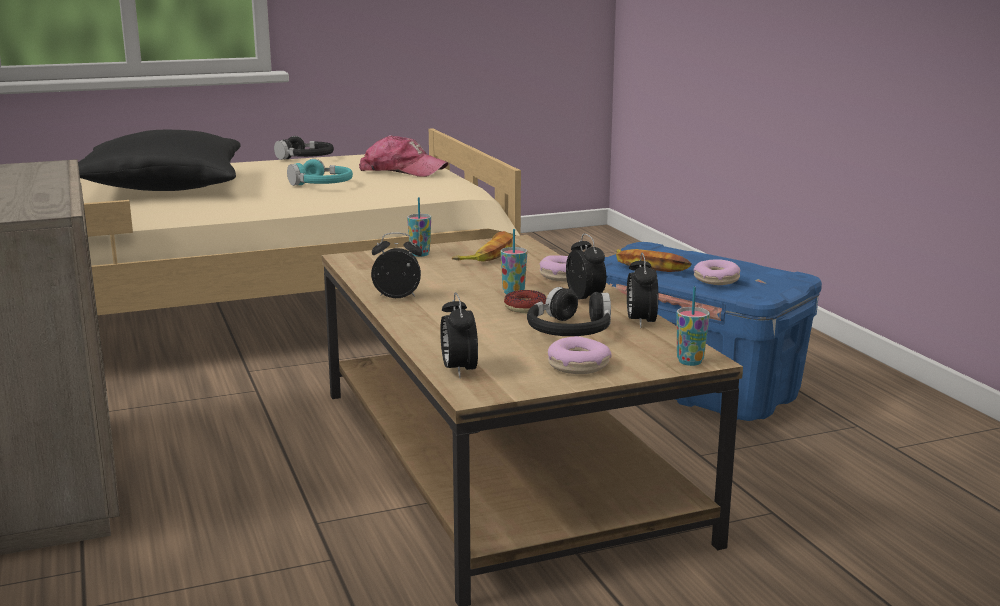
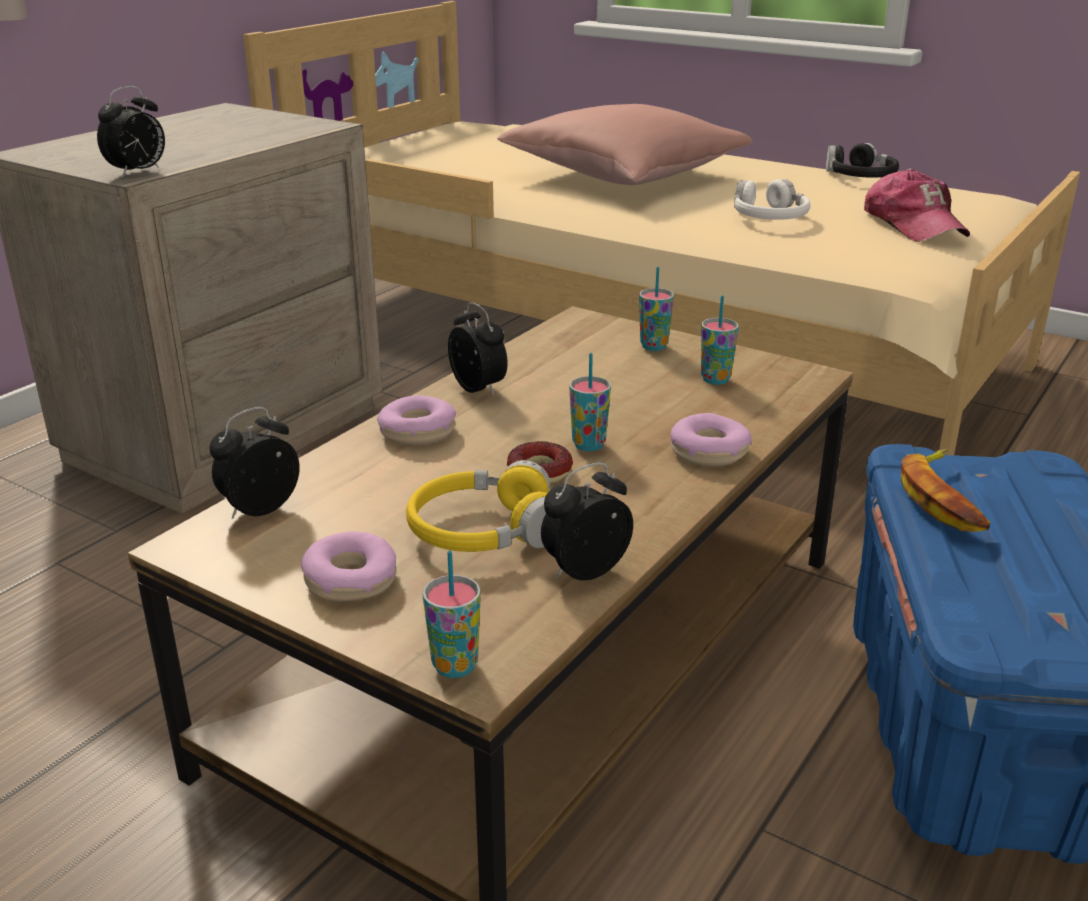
camera: 55 degrees right, 10 degrees up
black pillow [78,130,241,191] -> pink pillow [497,104,752,185]
turquoise headphones [287,159,353,186] -> white headphones [734,179,811,220]
banana [452,231,513,261] -> cup [701,296,739,385]
black headphones [527,287,611,336] -> yellow headphones [406,460,550,552]
alarm clock [566,234,606,300] -> alarm clock moved to [97,86,165,177]
donut [694,260,741,285] -> donut moved to [377,395,456,445]

